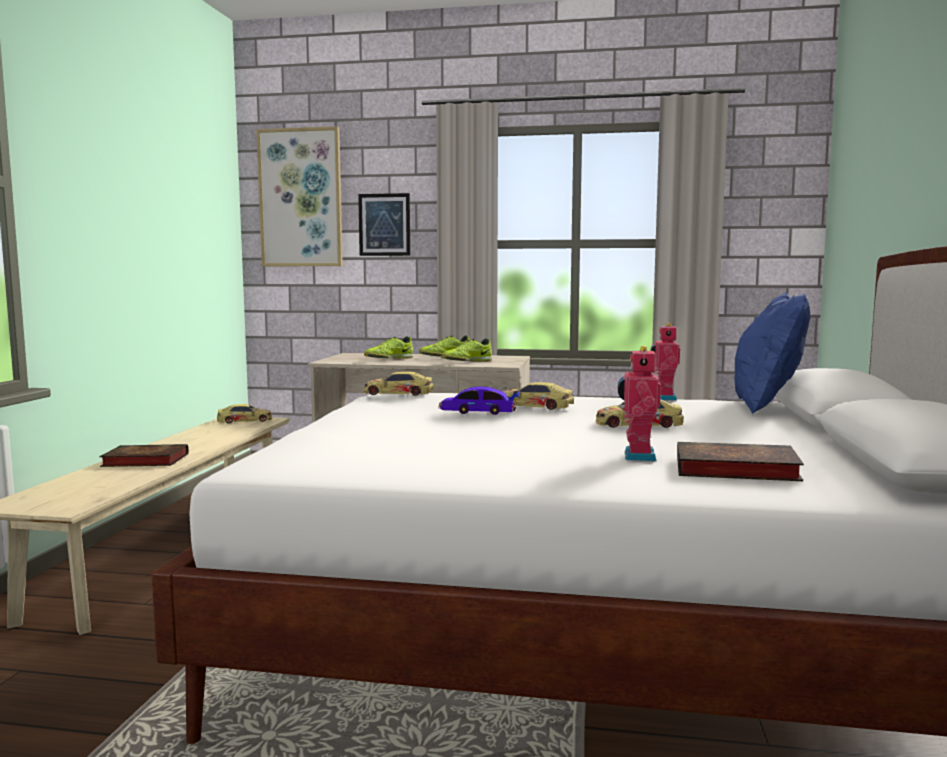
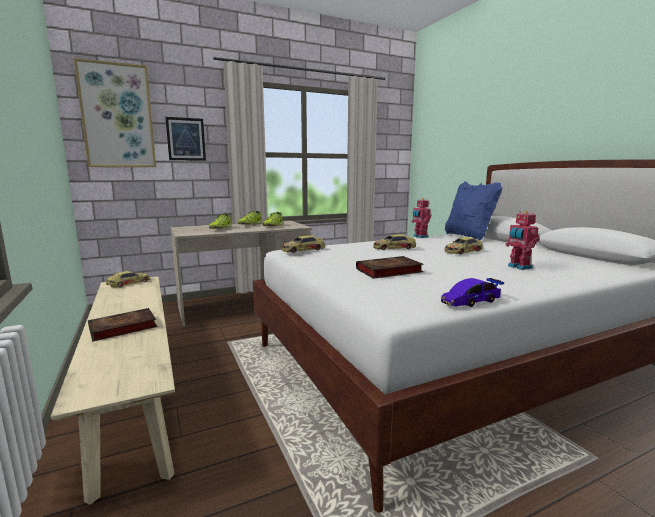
camera: 35 degrees left, 5 degrees up
toy car [438,387,520,415] -> toy car moved to [441,278,504,307]
book [677,442,804,481] -> book moved to [356,256,423,279]

